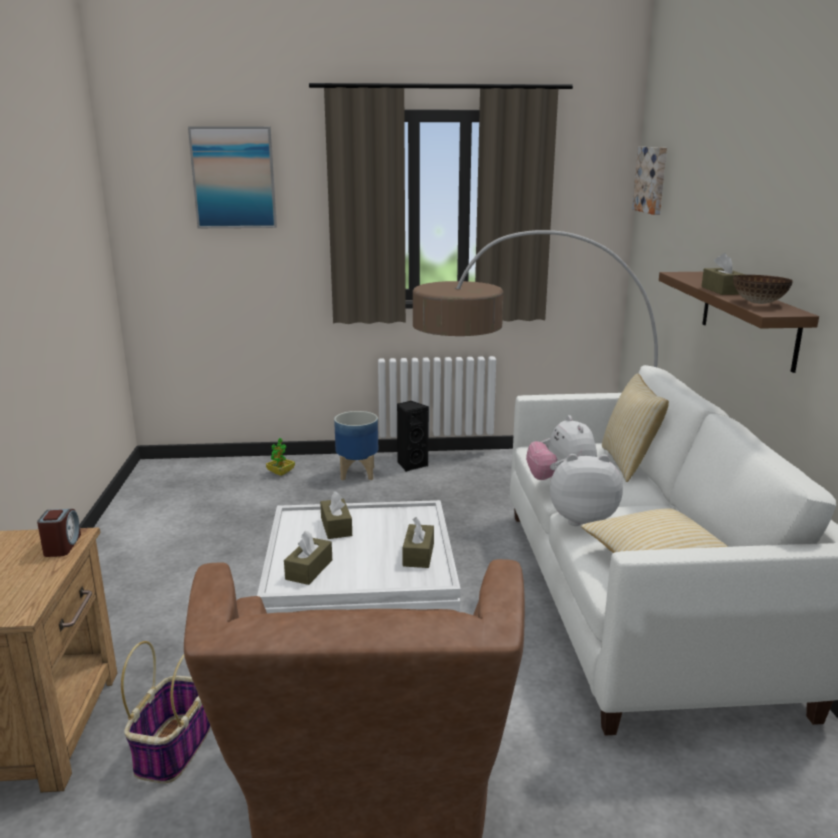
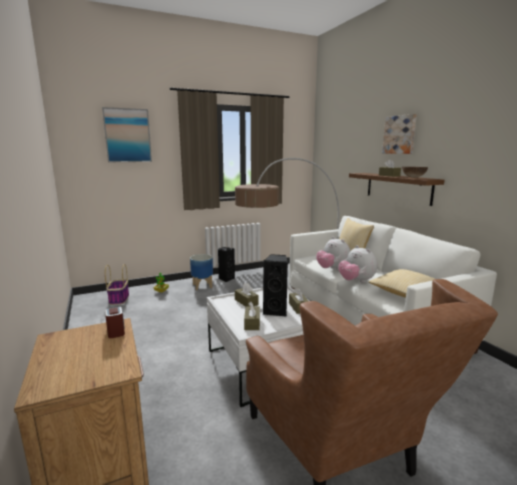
camera: 20 degrees left, 5 degrees down
basket [121,641,211,784] -> basket moved to [105,264,129,305]
plush toy [550,454,623,526] -> plush toy turned 105 degrees counterclockwise [338,245,377,283]
picture [632,147,667,215] -> picture moved to [382,114,417,154]
none -> black speaker [263,254,288,316]

